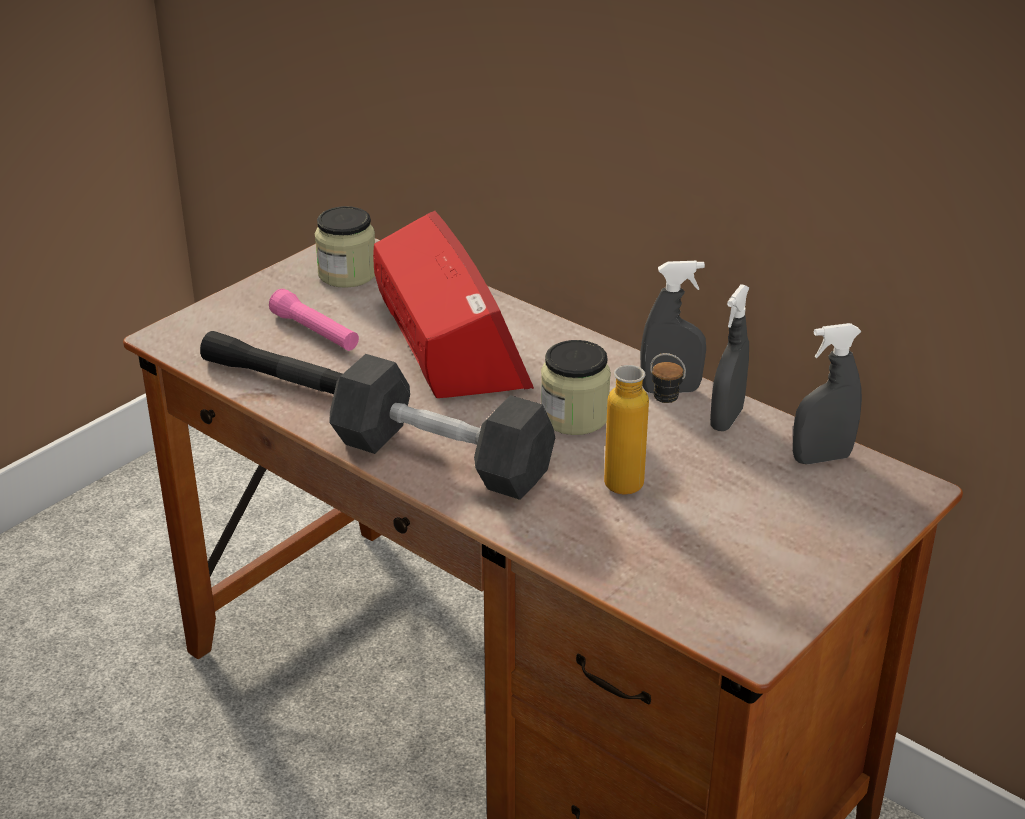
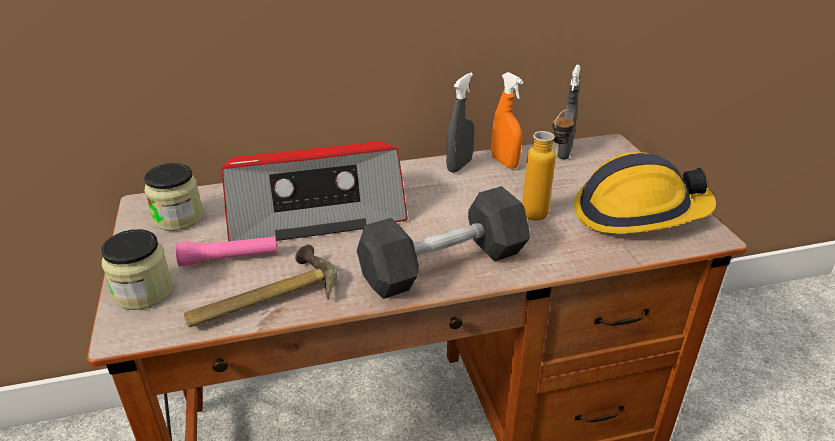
camera: 55 degrees left, 0 degrees up
black flashlight [200,331,343,394] -> hammer [184,244,338,327]
radio [373,211,534,398] -> radio turned 150 degrees clockwise [222,141,408,241]
jar [541,340,611,435] -> jar moved to [101,229,173,310]
grey spray bottle [710,284,749,431] -> orange spray bottle [491,72,523,169]
none -> hard hat [574,152,716,234]

